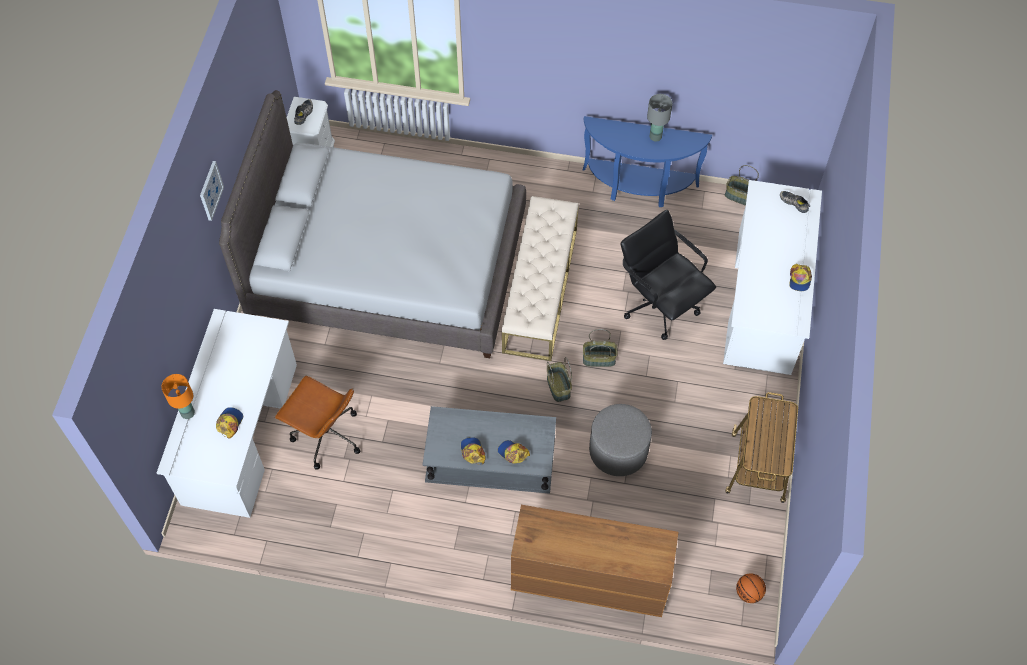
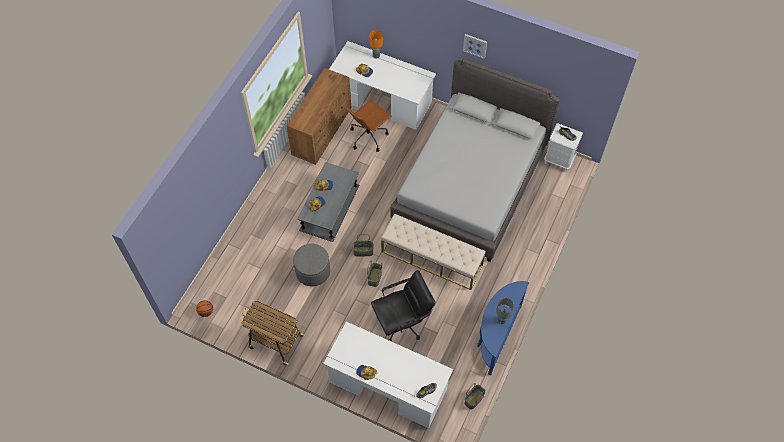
camera: 105 degrees right, 0 degrees up
brown dresser [511,505,678,617] -> brown dresser moved to [286,68,352,165]

